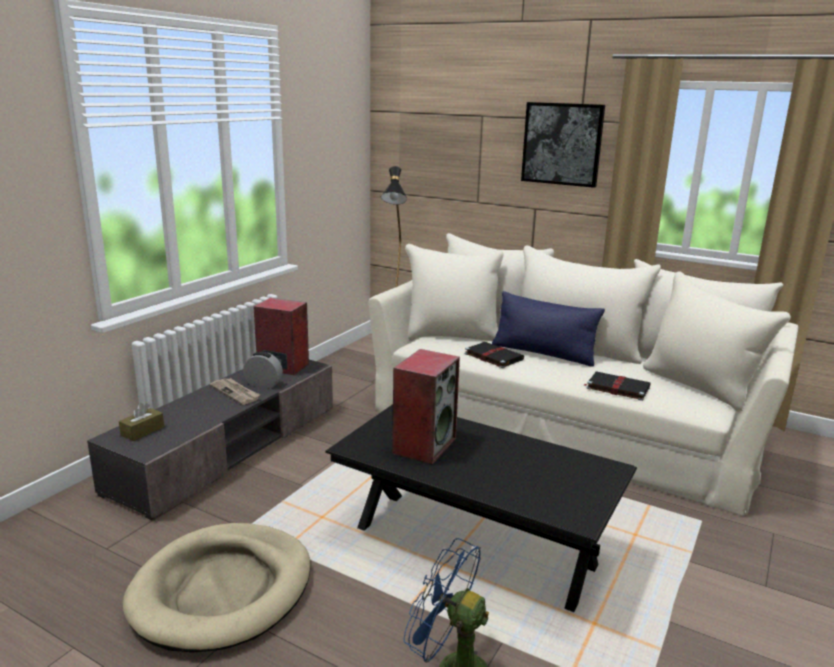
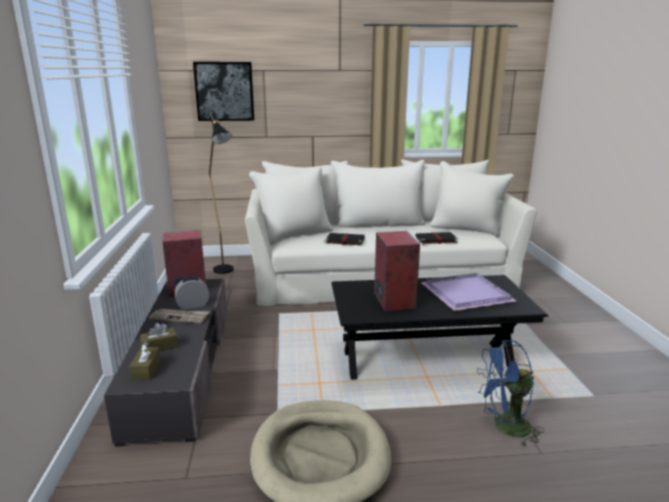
camera: 35 degrees left, 0 degrees up
blue pillow [492,291,605,367] -> none
picture [521,102,605,188] -> picture moved to [193,62,254,121]
none -> brown tissue box [140,323,178,351]
none -> purple tray [421,273,516,311]

